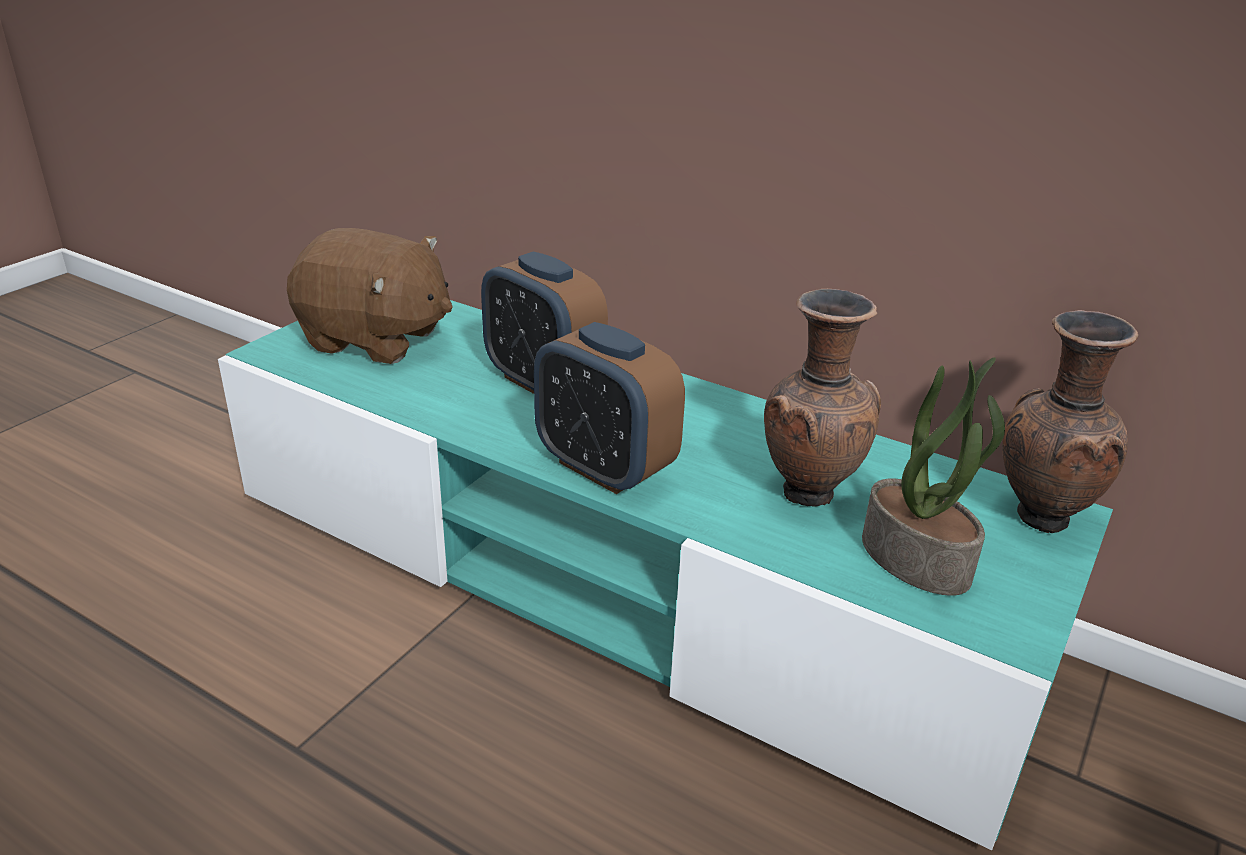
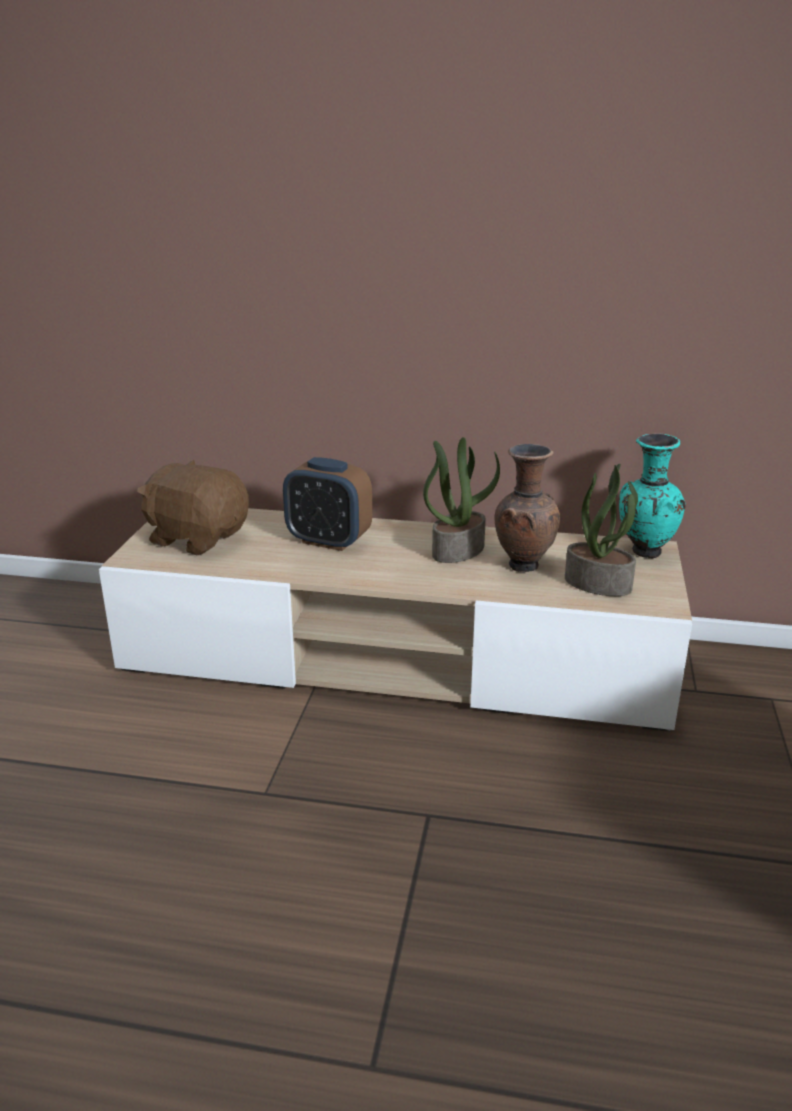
camera: 20 degrees left, 5 degrees down
turquoise tv stand [218,300,1113,850] -> beige tv stand [99,508,692,731]
brown plush toy [287,228,453,364] -> brown plush toy turned 150 degrees counterclockwise [137,460,249,555]
alarm clock [534,322,685,494] -> none
brown vase [1002,310,1138,533] -> turquoise vase [619,433,686,558]
none -> potted plant [423,437,500,563]

